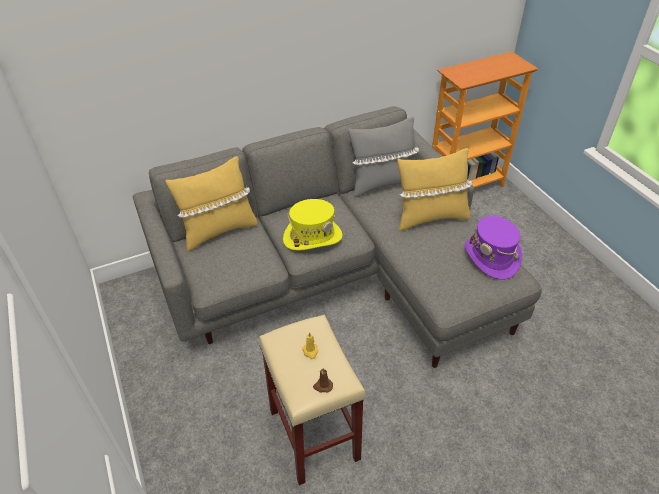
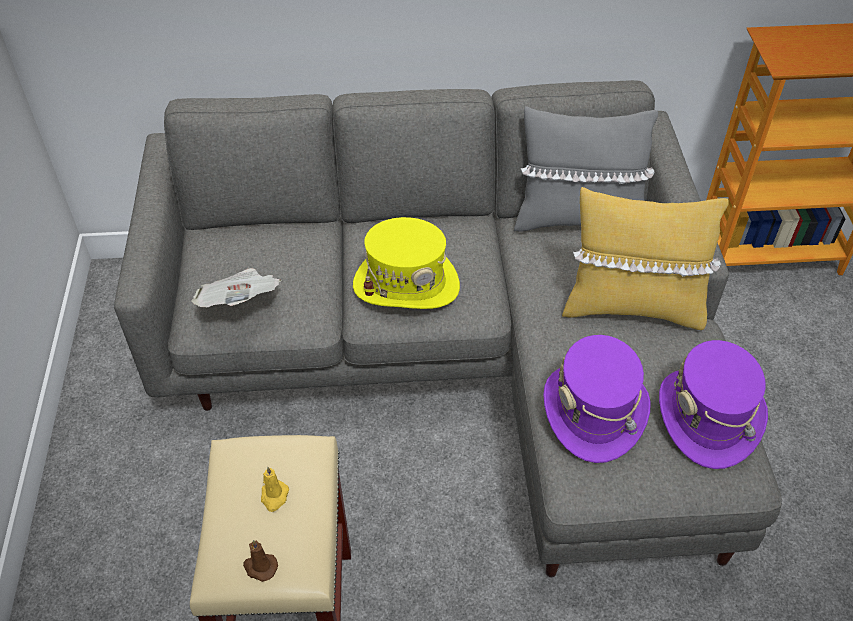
camera: 20 degrees right, 5 degrees up
yellow pillow [165,156,258,251] -> none
none -> newspaper [192,268,282,307]
none -> purple hat [543,335,651,463]

